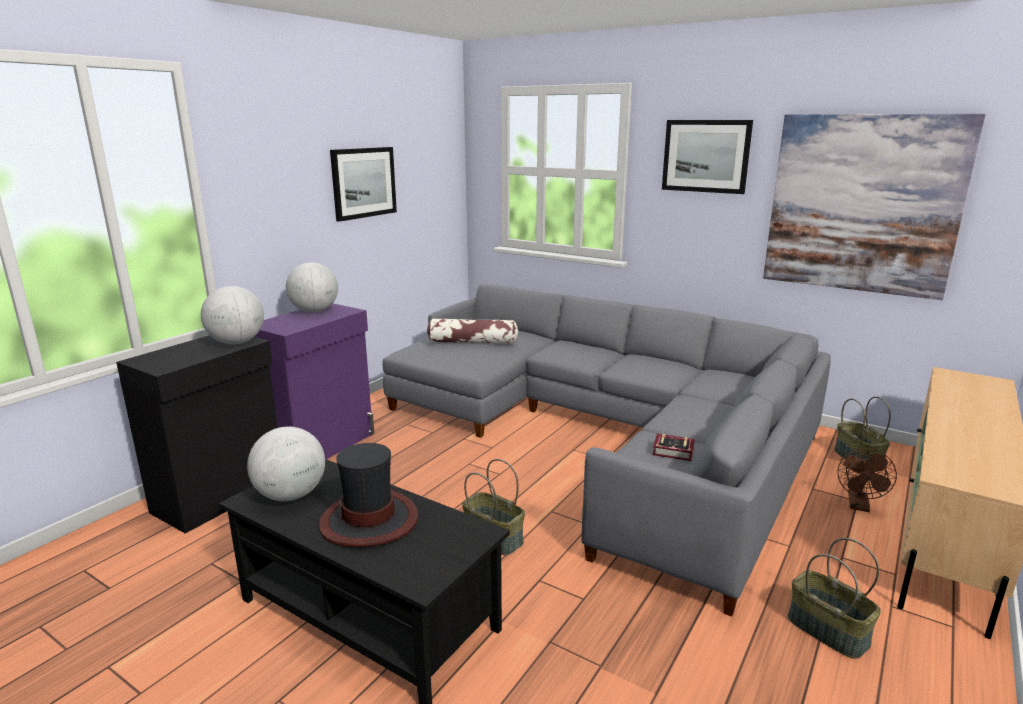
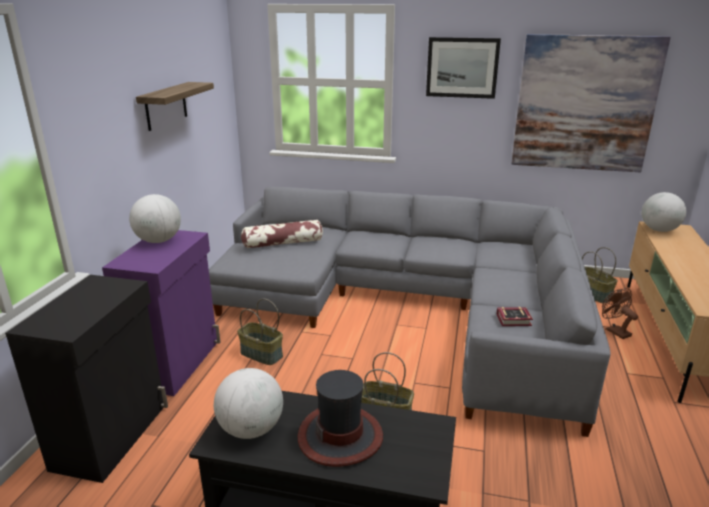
camera: 20 degrees left, 5 degrees up
globe [201,286,264,344] -> globe moved to [642,192,686,232]
picture [330,147,397,222] -> shelf [136,82,214,131]
basket [788,538,881,659] -> basket moved to [237,299,283,365]
brown fan [837,448,897,512] -> brown fan turned 150 degrees clockwise [602,288,638,339]

